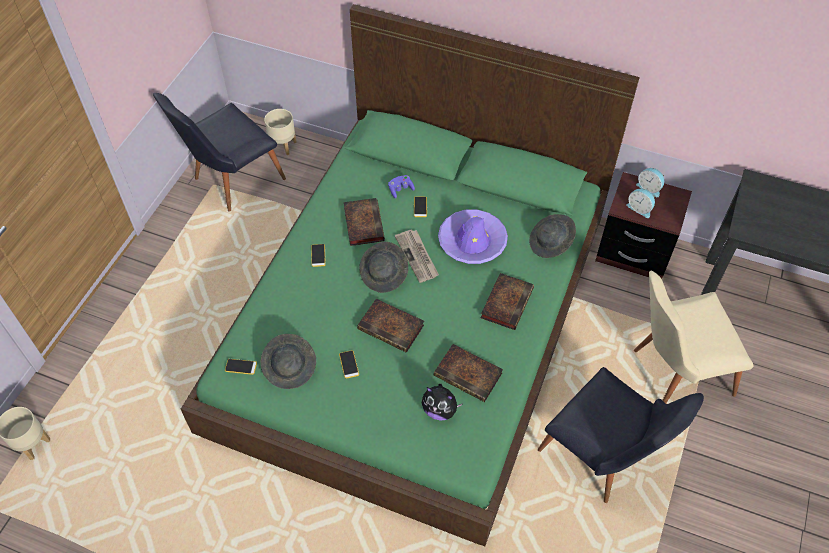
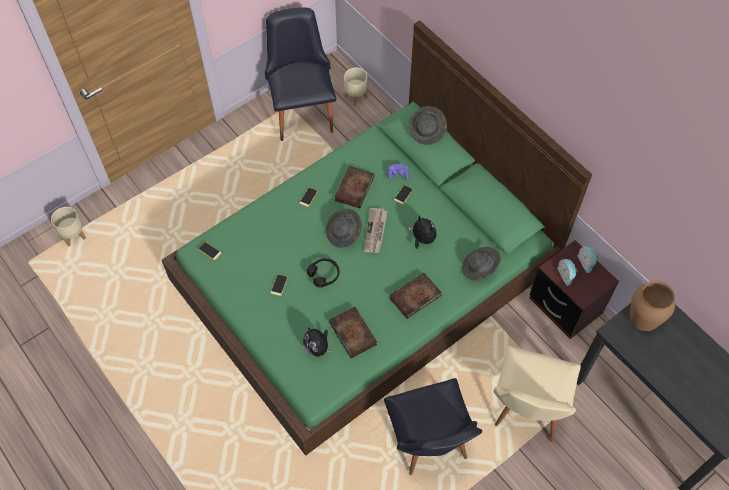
camera: 30 degrees right, 5 degrees up
black chair [153,93,286,212] -> black chair turned 90 degrees clockwise [265,7,337,141]
grey hat [261,334,316,389] -> grey hat moved to [408,106,447,145]
book [357,298,424,353] -> black headphones [307,258,339,288]
purple hat [438,210,508,264] -> plush toy [409,215,437,249]
beige chair [634,271,753,403] -> beige chair turned 90 degrees counterclockwise [493,346,581,442]
none -> brown vase [630,280,675,331]

